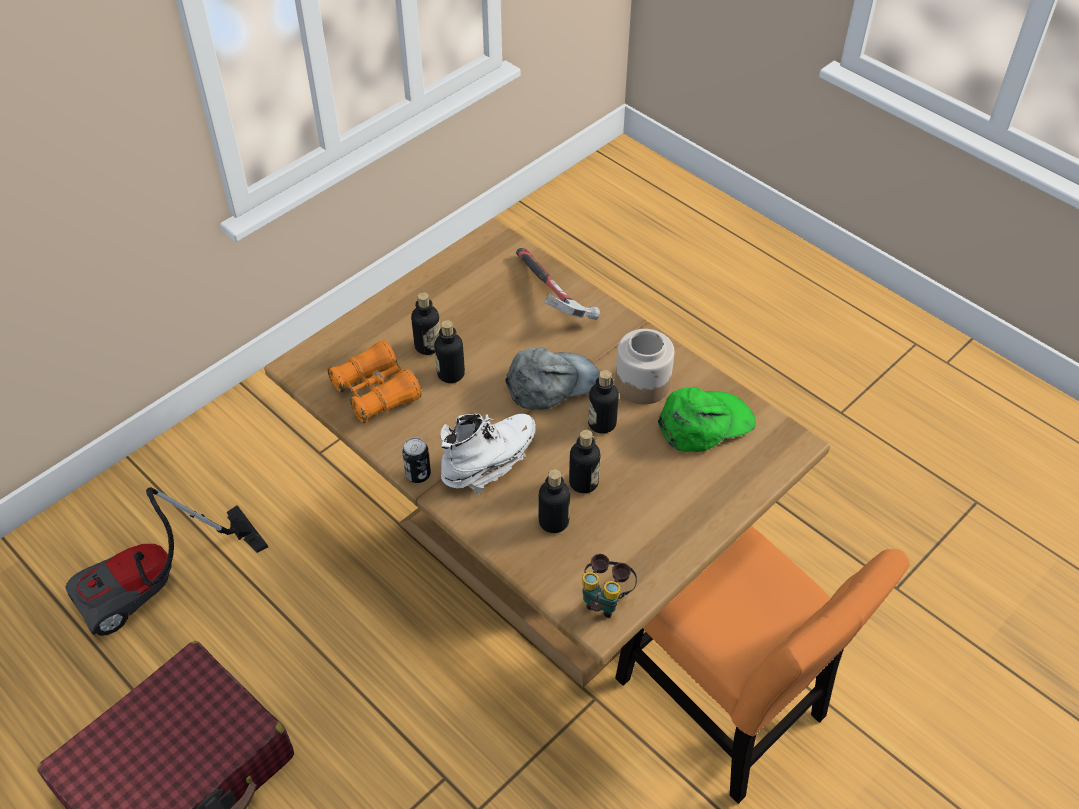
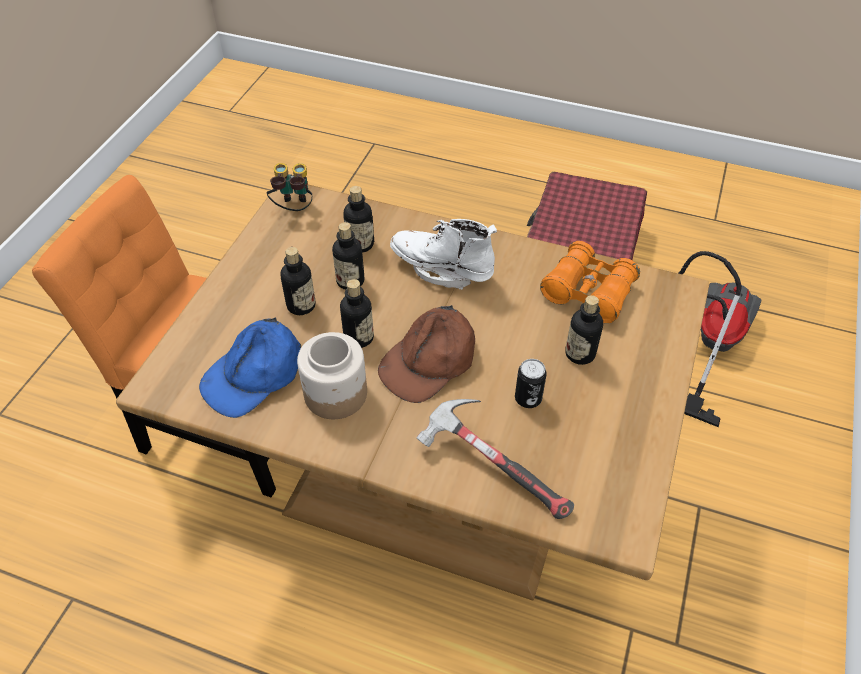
camera: 155 degrees right, 0 degrees up
can [402,437,431,483] -> can moved to [515,359,547,408]
bottle [434,320,465,383] -> bottle moved to [280,247,316,315]
white boot [440,413,536,495] -> white boot turned 90 degrees clockwise [390,219,497,290]
grey cap [505,348,600,409] -> brown cap [378,305,475,403]
green cap [658,387,756,452] -> blue cap [199,318,301,418]

